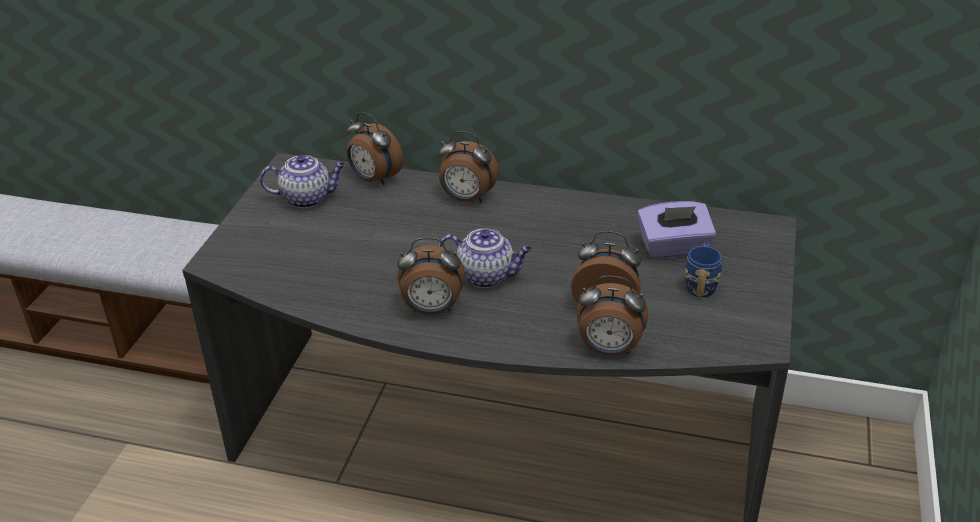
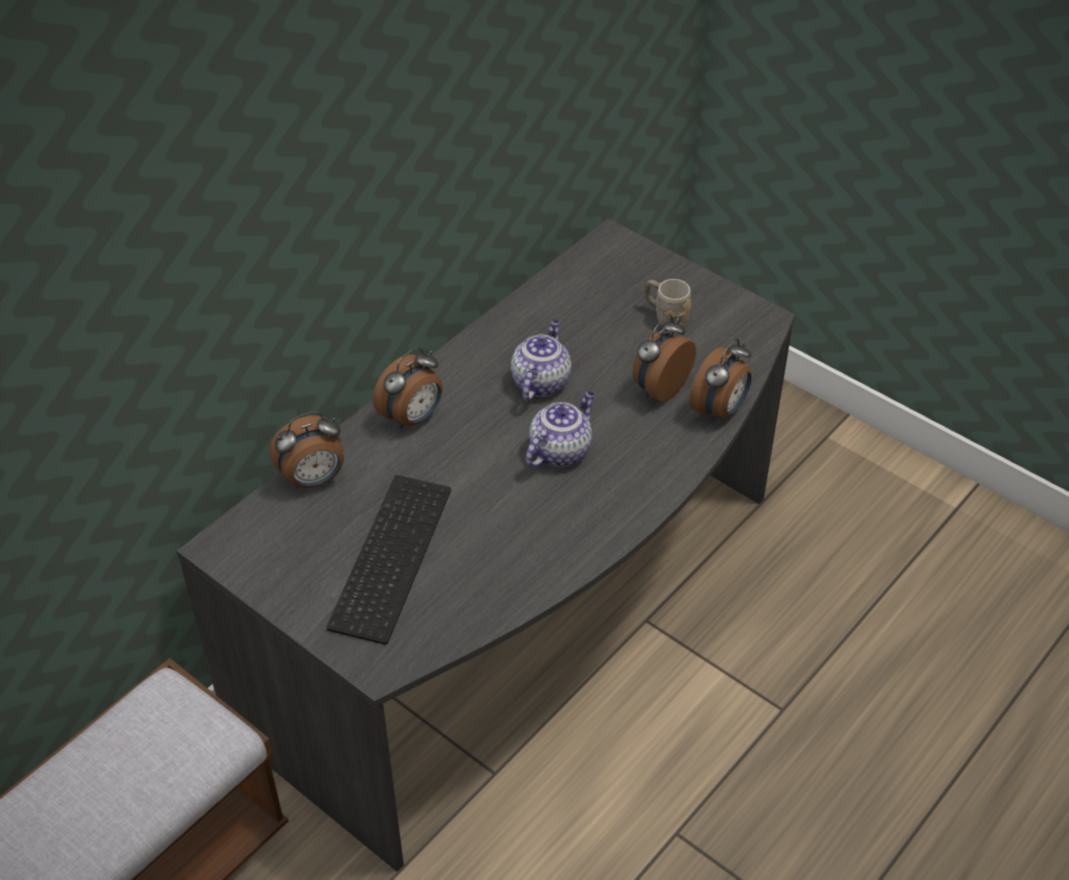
camera: 65 degrees left, 10 degrees up
teapot [260,155,346,208] -> teapot moved to [511,319,571,401]
alarm clock [397,237,465,314] -> none
purple tissue box [637,201,716,259] -> none
blue mug [684,242,722,297] -> grey mug [644,279,691,326]
none -> keyboard [327,475,451,645]

